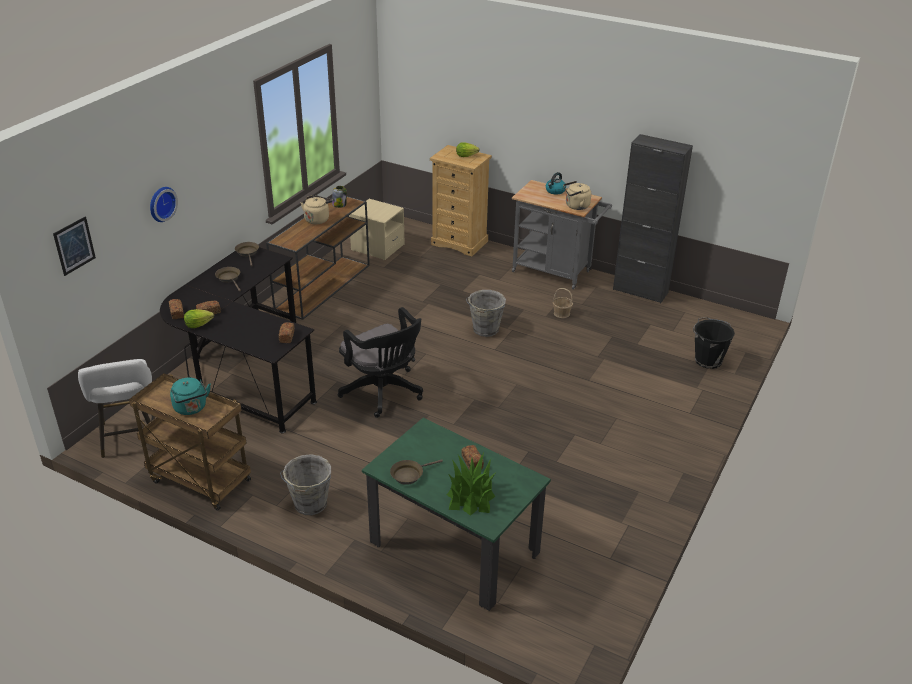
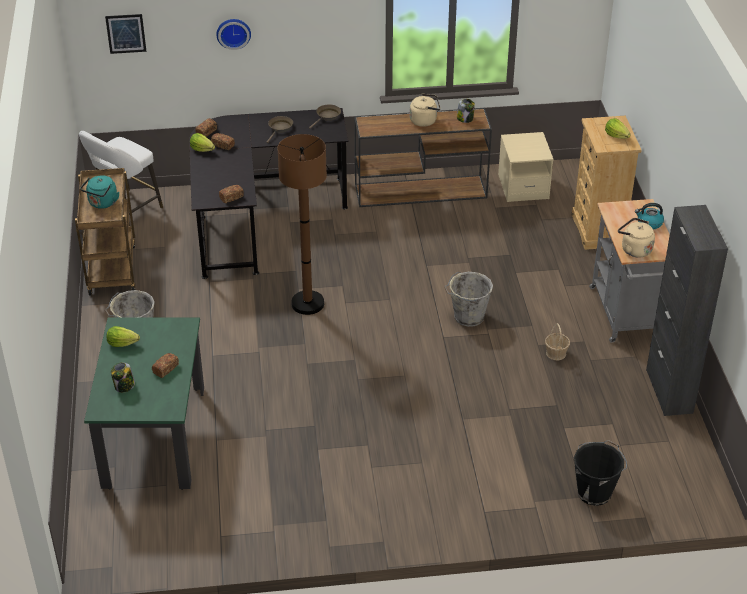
camera: 55 degrees right, 5 degrees up
black office chair [338,307,423,418] -> brown floor lamp [277,134,327,315]
brown frying pan [390,459,443,485] -> lettuce [106,326,140,347]
potted plant [447,453,496,516] -> jar [111,362,135,393]

